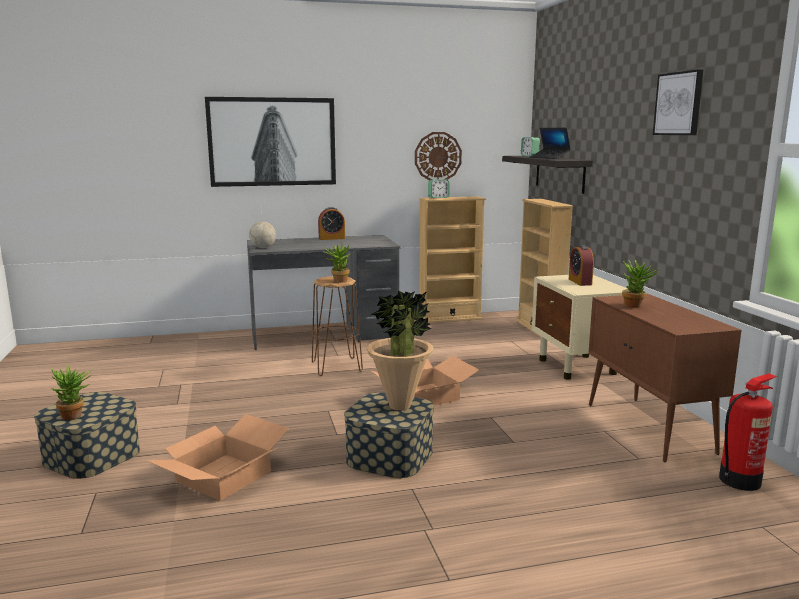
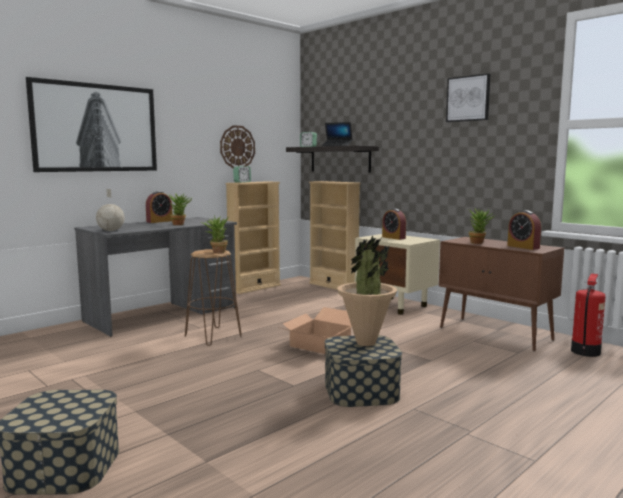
camera: 30 degrees left, 5 degrees down
potted plant [51,364,92,420] -> potted plant moved to [168,194,193,225]
cardboard box [146,414,289,501] -> none
none -> alarm clock [507,210,541,250]

